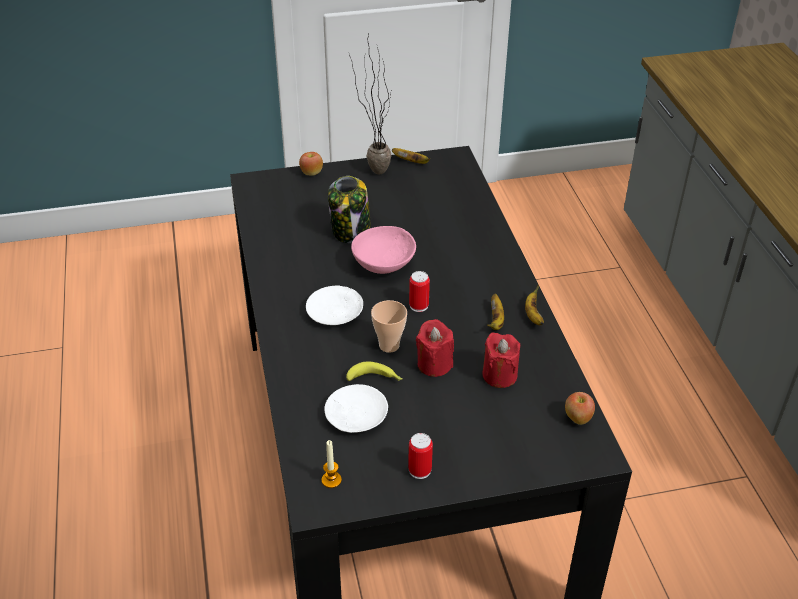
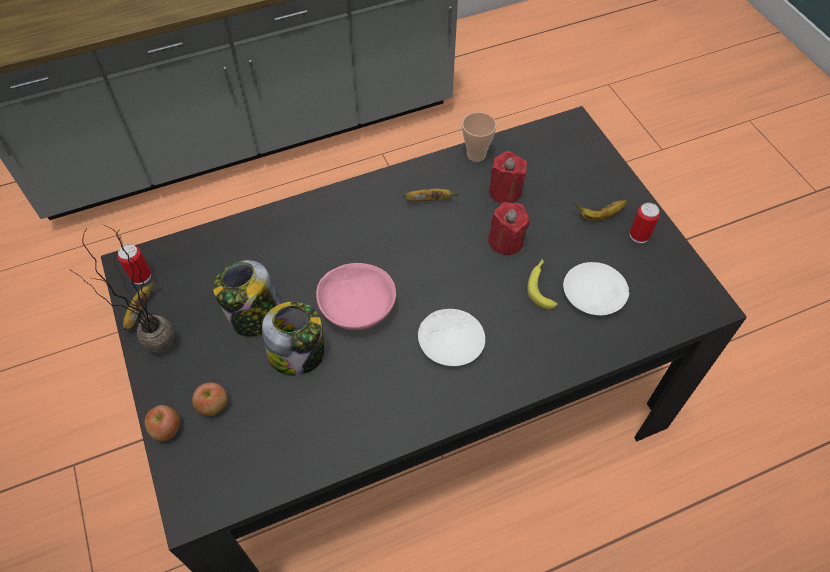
camera: 100 degrees left, 15 degrees up
candle [322,440,342,488] -> none
cup [371,300,407,353] -> cup moved to [462,112,497,162]
can [409,271,430,312] -> can moved to [118,244,151,285]
banana [525,285,544,325] -> banana moved to [575,199,627,221]
apple [565,392,595,425] -> apple moved to [192,382,228,416]
none -> jar [213,260,282,337]

